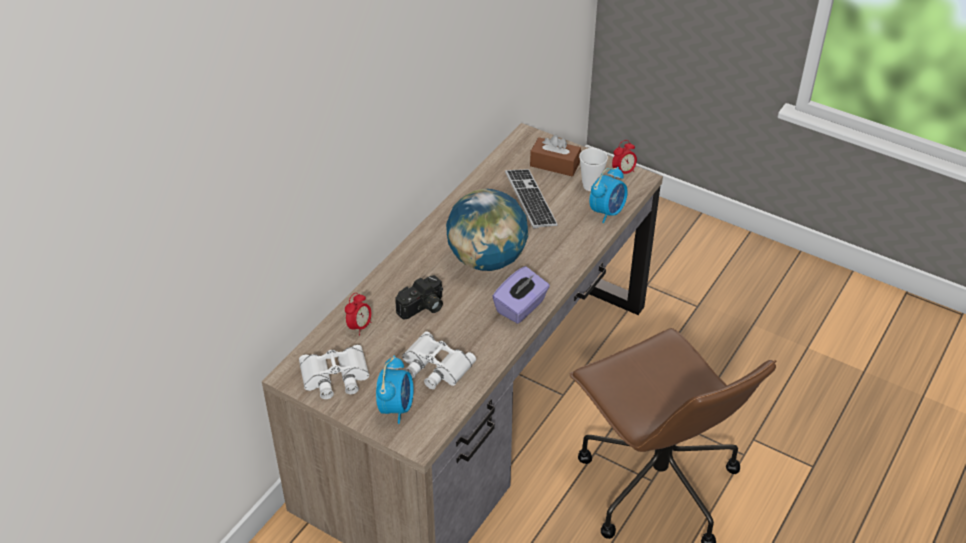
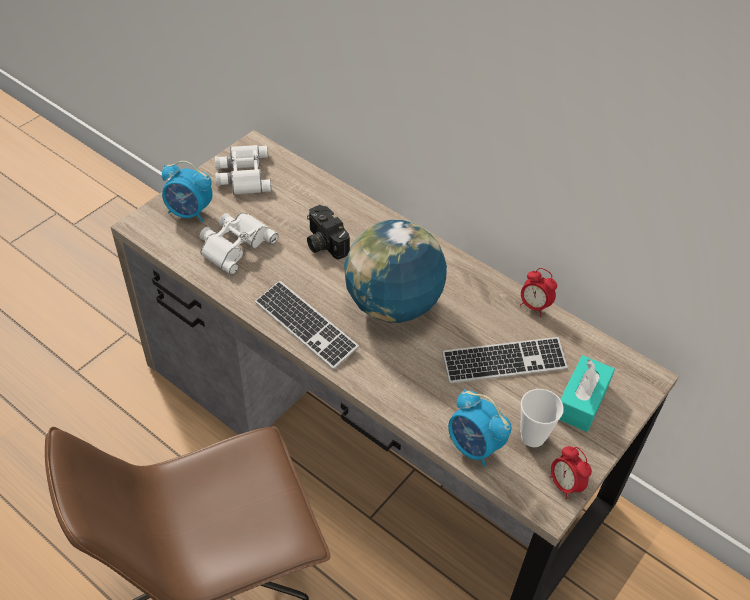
camera: 95 degrees right, 5 degrees up
alarm clock [345,293,371,336] -> alarm clock moved to [520,268,557,316]
purple tissue box [492,266,550,324] -> keyboard [255,281,359,370]
brown tissue box [530,135,581,176] -> turquoise tissue box [559,355,615,432]

